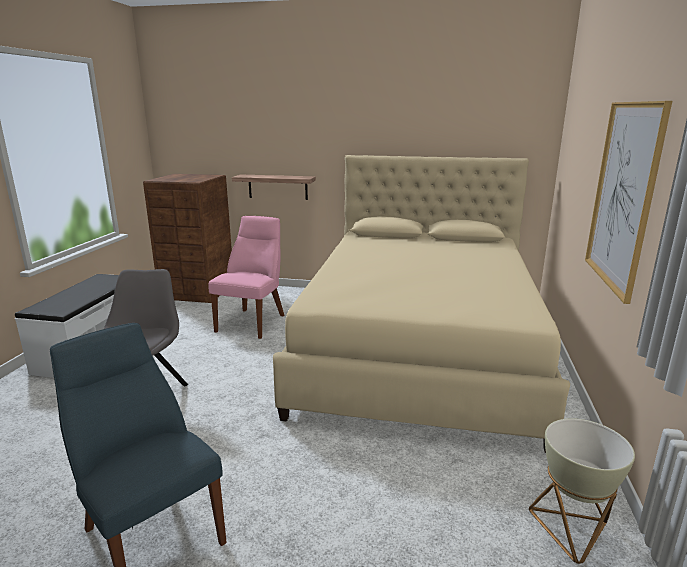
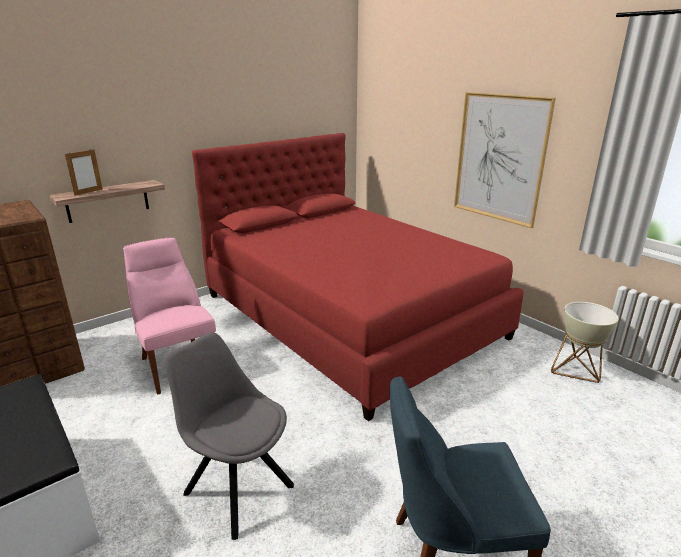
camera: 50 degrees left, 5 degrees up
beige bed [273,155,570,453] -> red bed [192,133,524,421]
none -> picture frame [65,150,102,196]

